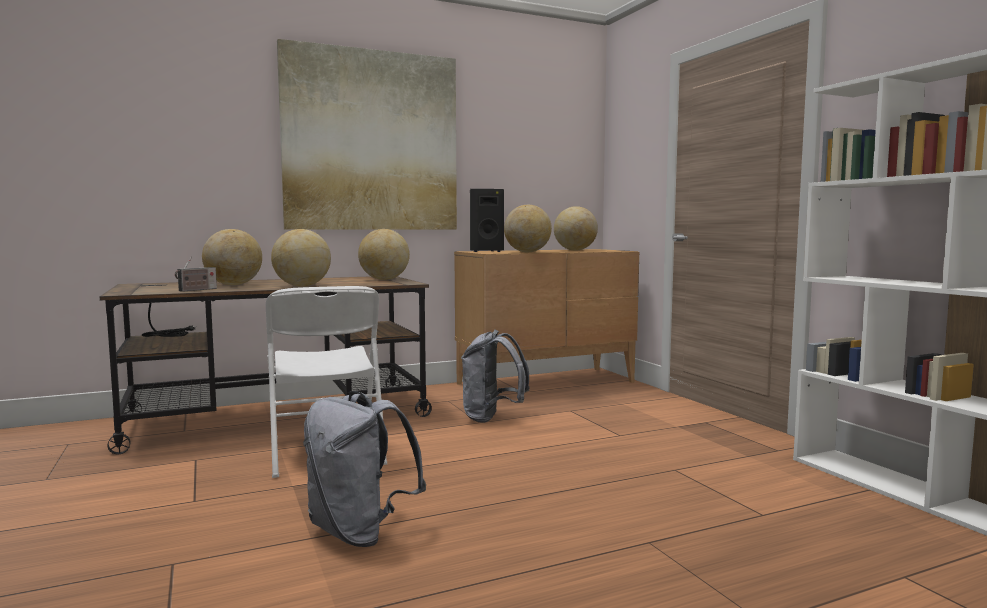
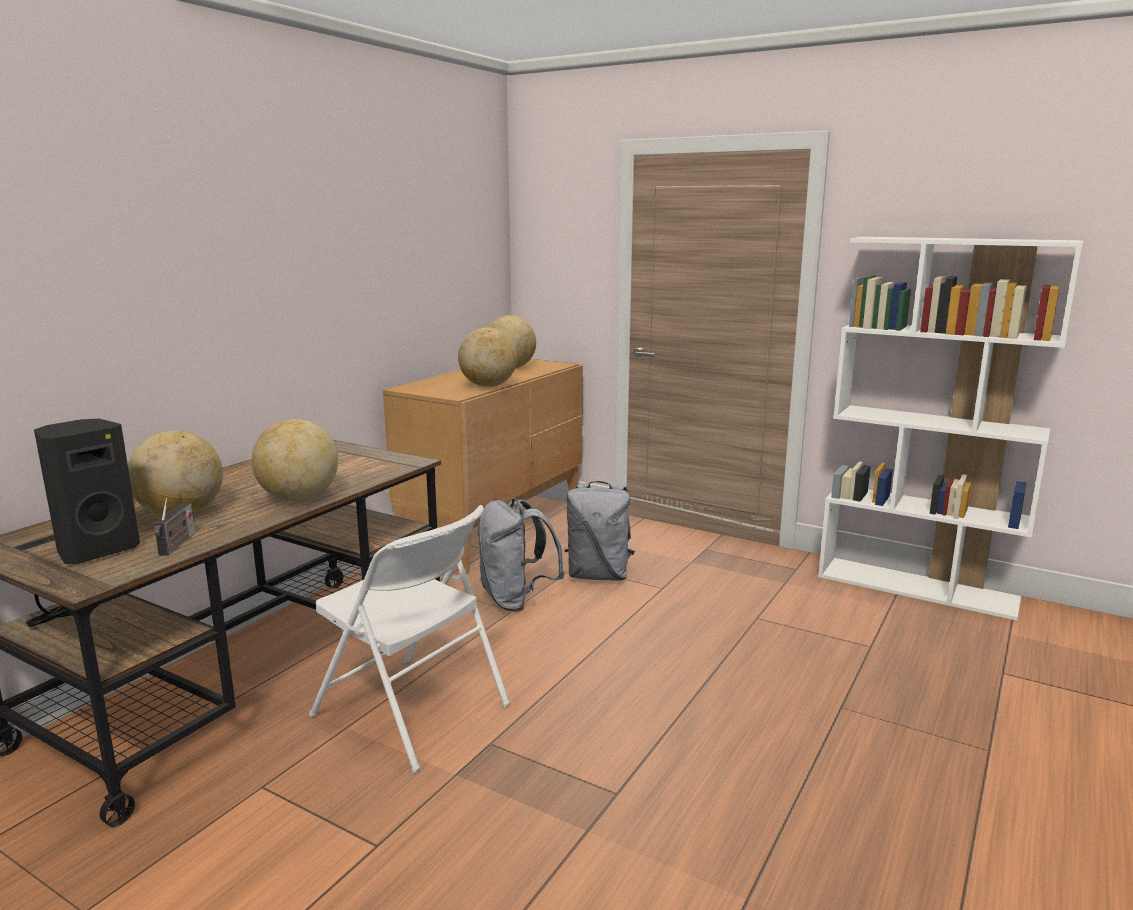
camera: 35 degrees left, 10 degrees up
picture [277,39,457,230] -> none
grey backpack [303,391,426,547] -> grey backpack moved to [565,481,635,581]
globe [358,229,410,280] -> none
black speaker [470,189,504,252] -> black speaker moved to [34,419,140,564]

